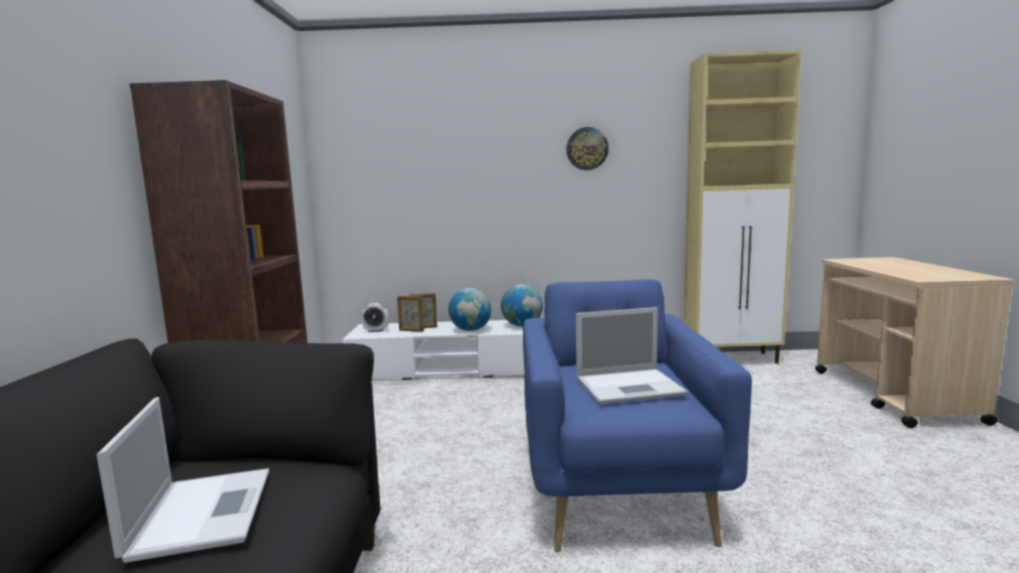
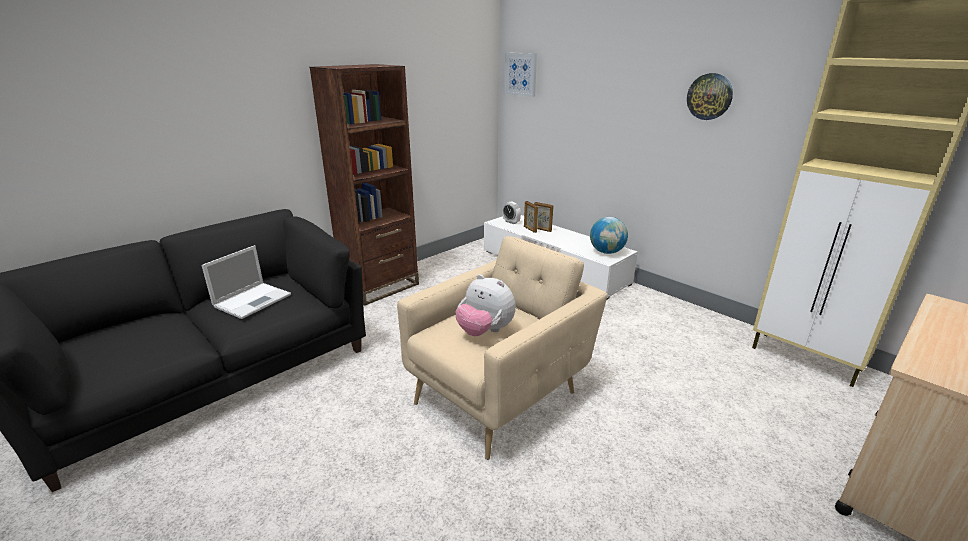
camera: 45 degrees right, 15 degrees up
globe [449,288,492,331] -> none
blue armchair [523,279,752,552] -> beige armchair [397,236,607,460]
laptop [576,307,688,404] -> plush toy [455,274,516,336]
none -> picture [504,53,537,97]

